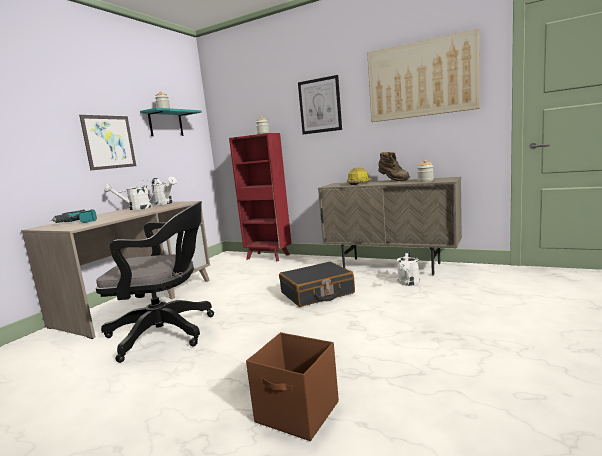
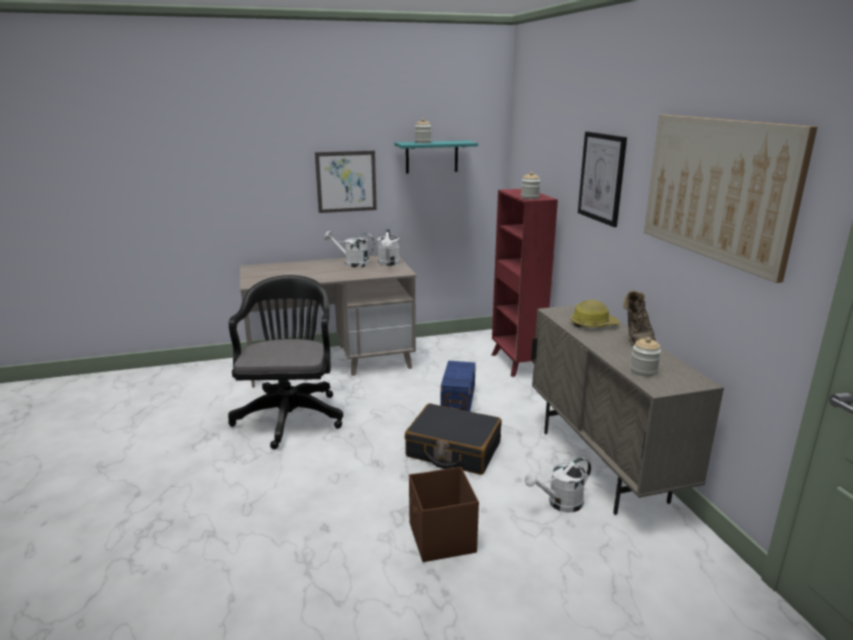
camera: 45 degrees right, 10 degrees up
power drill [51,209,97,223] -> none
black office chair [96,201,214,363] -> black office chair turned 135 degrees counterclockwise [228,275,343,449]
brown storage box [246,332,339,441] -> brown storage box moved to [409,467,479,562]
none -> blue storage box [440,361,476,412]

